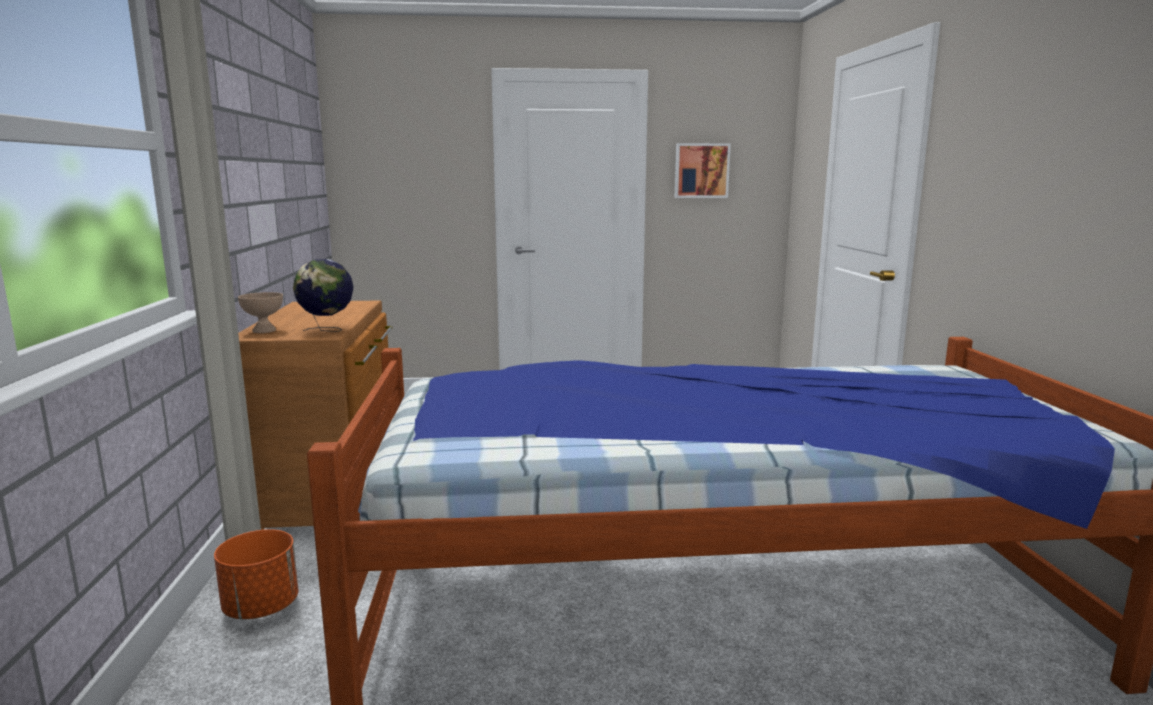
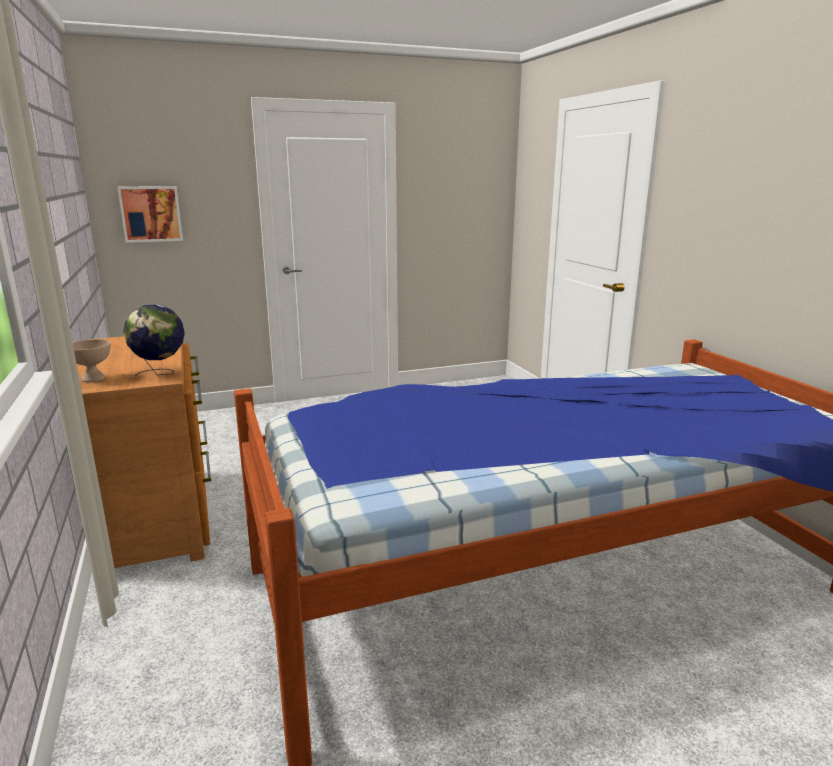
camera: 15 degrees left, 5 degrees up
orange planter [214,529,298,619] -> none
picture [675,143,731,198] -> picture moved to [117,186,183,243]

